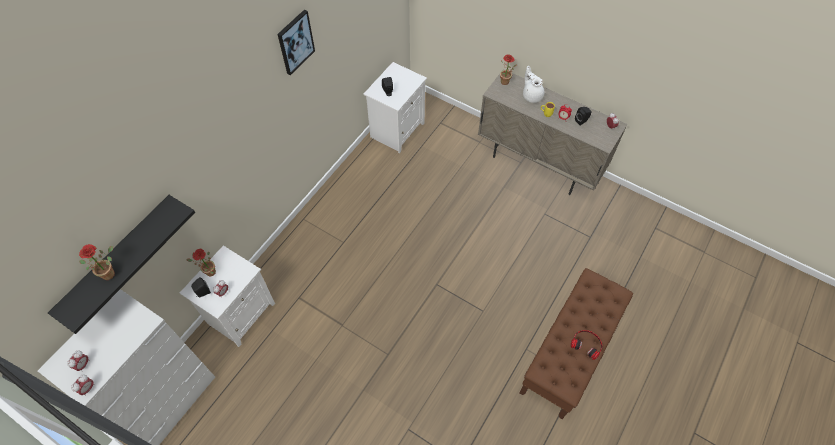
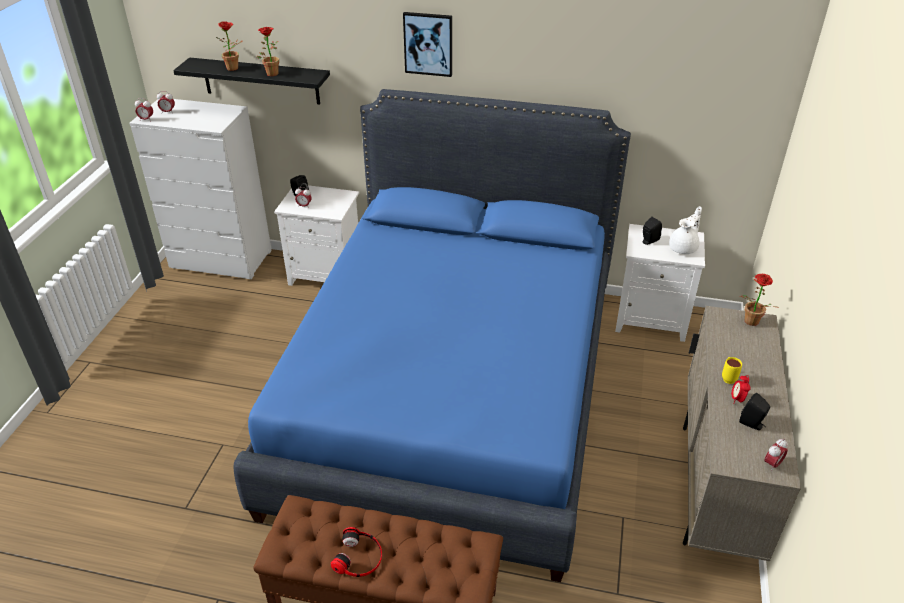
camera: 70 degrees right, 20 degrees down
potted plant [186,249,216,277] -> potted plant moved to [257,27,279,76]
picture [277,10,315,75] -> picture moved to [403,12,452,77]
white teapot [523,66,545,103] -> white teapot moved to [669,206,702,254]
none -> blue bed [233,89,631,582]

